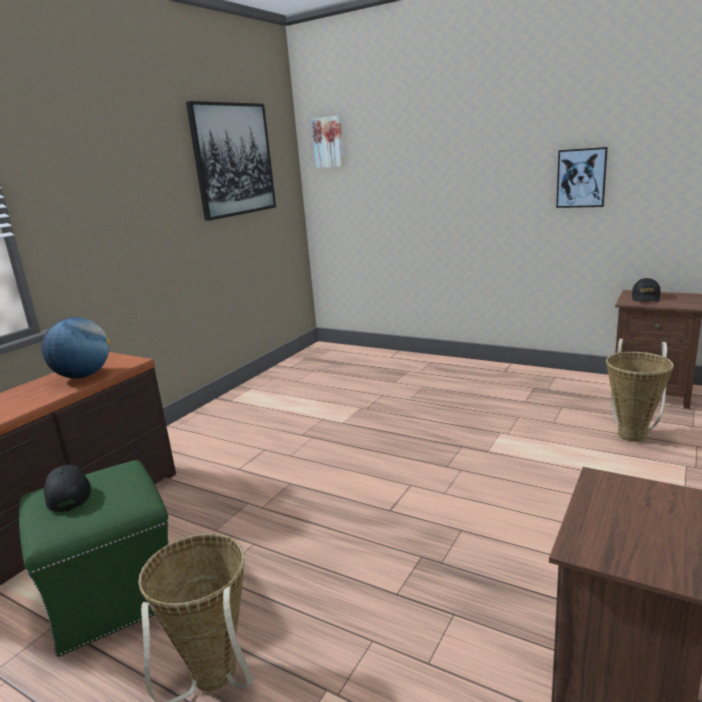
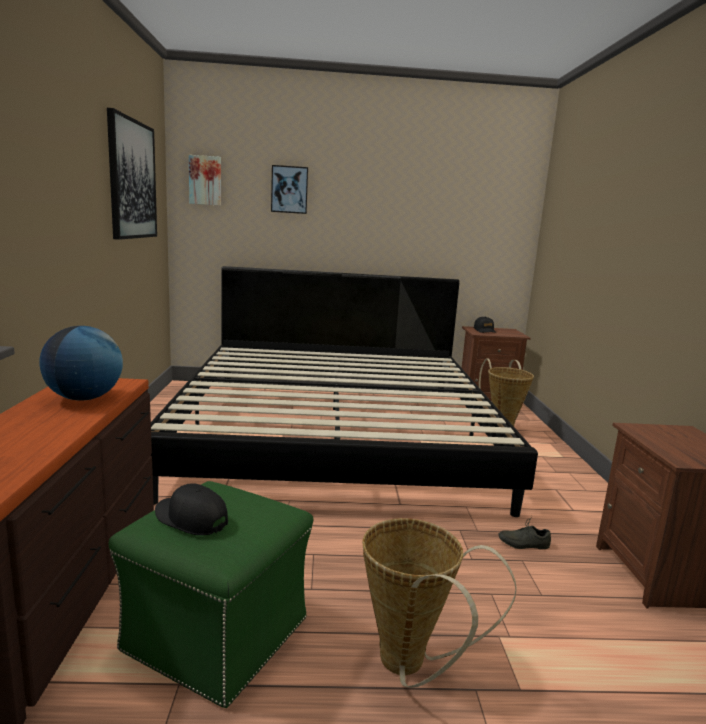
camera: 35 degrees left, 5 degrees down
picture [556,147,608,208] -> picture moved to [271,165,308,214]
none -> bed [151,266,538,517]
none -> grey shoe [498,516,551,549]

